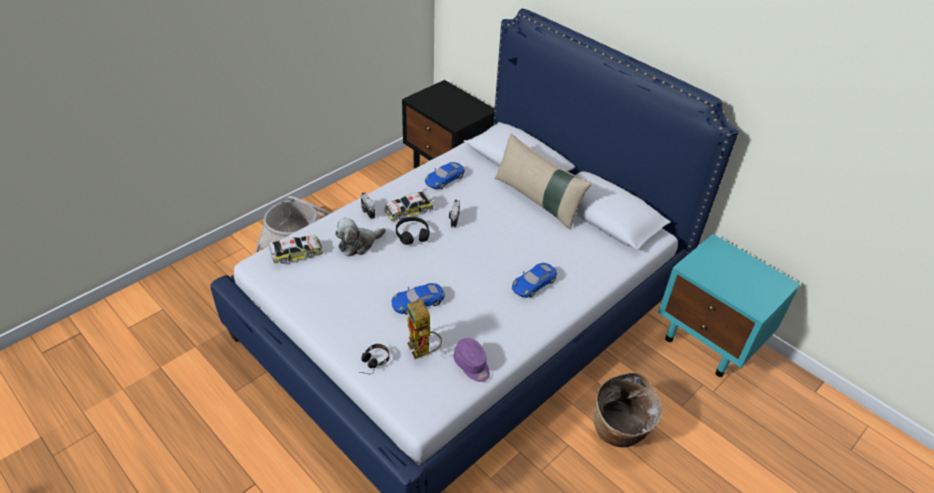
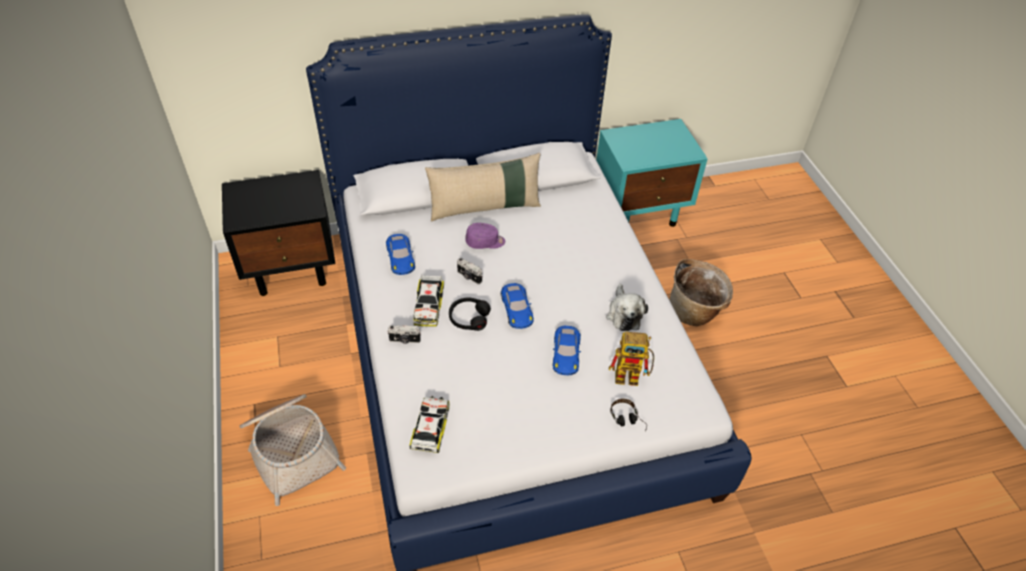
camera: 60 degrees left, 5 degrees up
plush toy [335,218,386,256] -> plush toy moved to [606,284,648,331]
purple cap [454,338,490,382] -> purple cap moved to [465,223,505,249]
blue toy car [512,263,557,298] -> blue toy car moved to [501,283,534,329]

